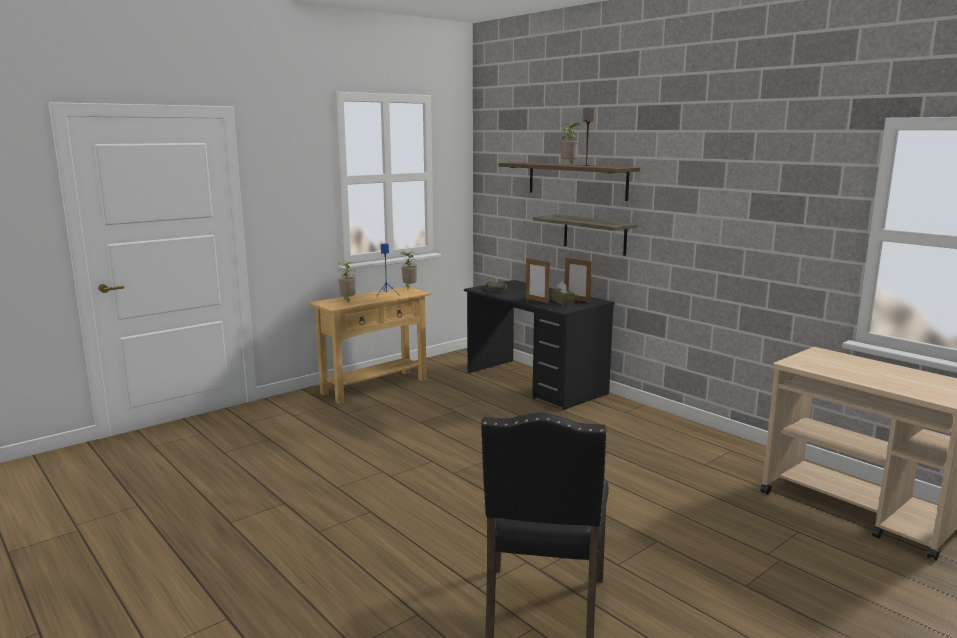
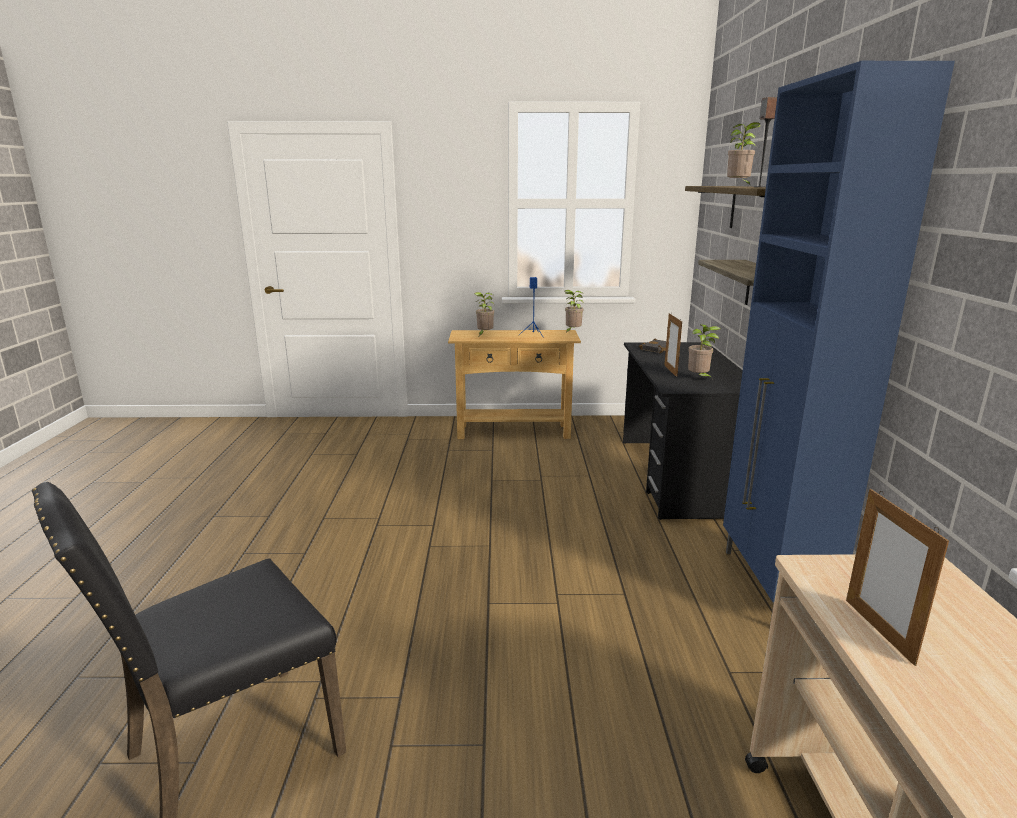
camera: 40 degrees right, 5 degrees up
brown tissue box [551,281,575,305] -> potted plant [688,324,721,381]
picture frame [565,258,592,302] -> picture frame moved to [846,489,949,666]
none -> blue cabinet [723,61,955,624]

